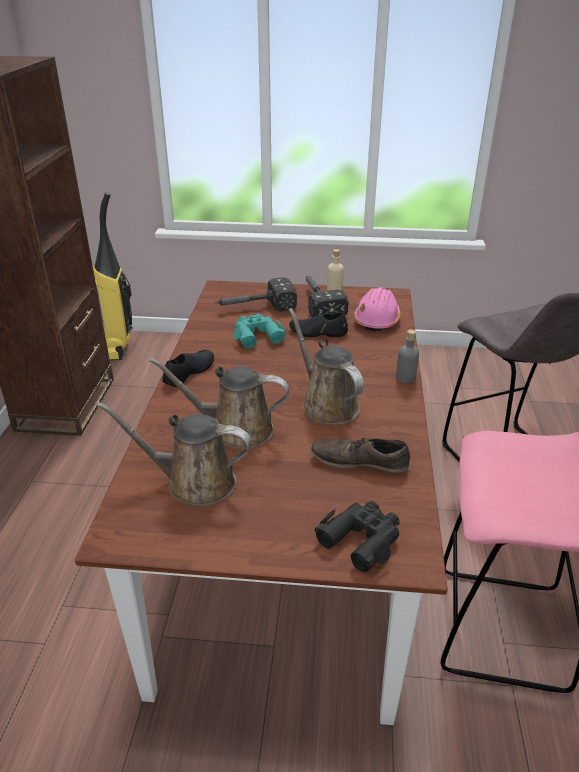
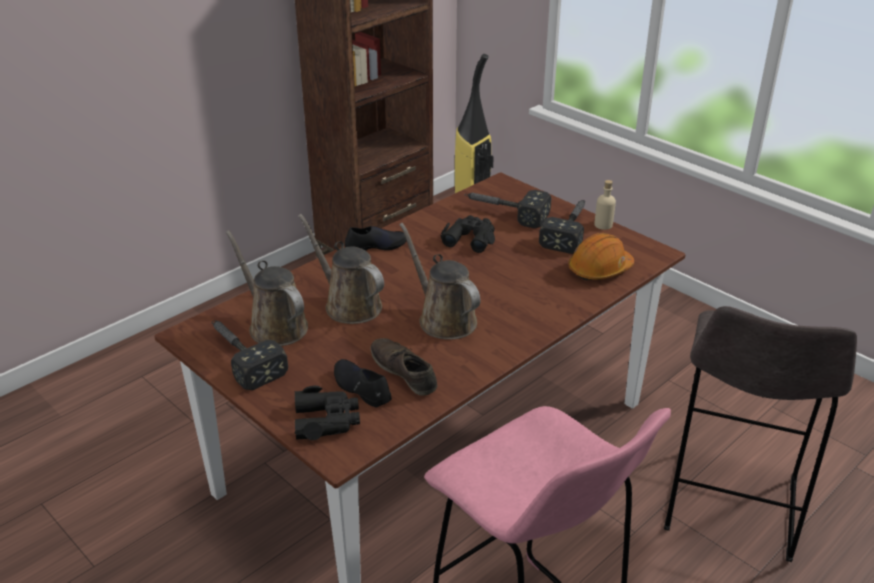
camera: 40 degrees right, 0 degrees up
turquoise binoculars [233,314,286,349] -> black binoculars [441,215,495,253]
brown watering can [288,308,364,425] -> brown watering can turned 45 degrees counterclockwise [399,223,480,340]
black shoe [289,312,348,337] -> black shoe moved to [334,359,392,407]
pink hard hat [354,287,401,331] -> orange hard hat [568,233,634,281]
grey bottle [396,330,419,383] -> none
none -> hammer [212,320,288,390]

